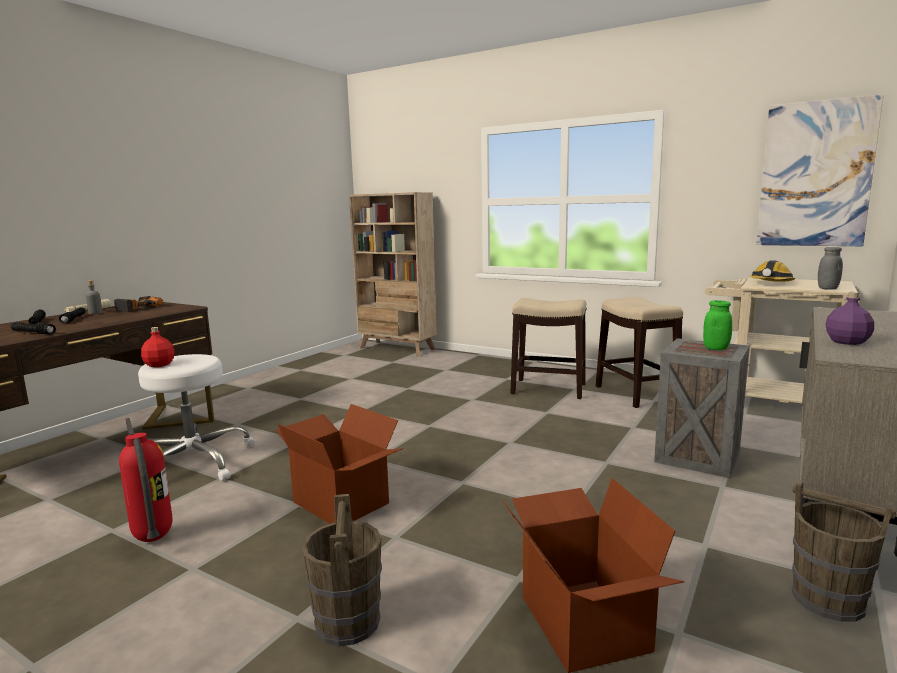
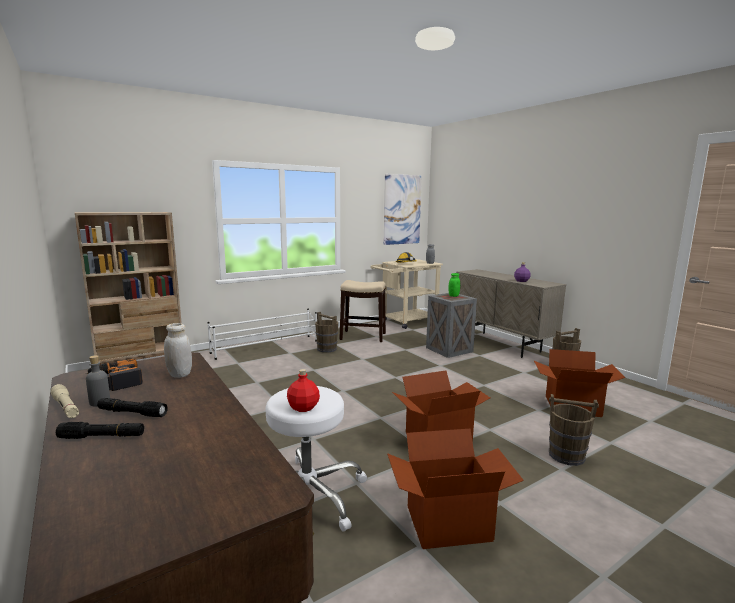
camera: 65 degrees left, 0 degrees up
black flashlight [11,322,56,334] -> none
fire extinguisher [119,418,173,542] -> cardboard box [387,429,524,549]
stool [510,298,587,399] -> brown bucket [315,312,338,353]
none -> white jar [164,323,192,378]
none -> white shoe rack [207,309,317,360]

